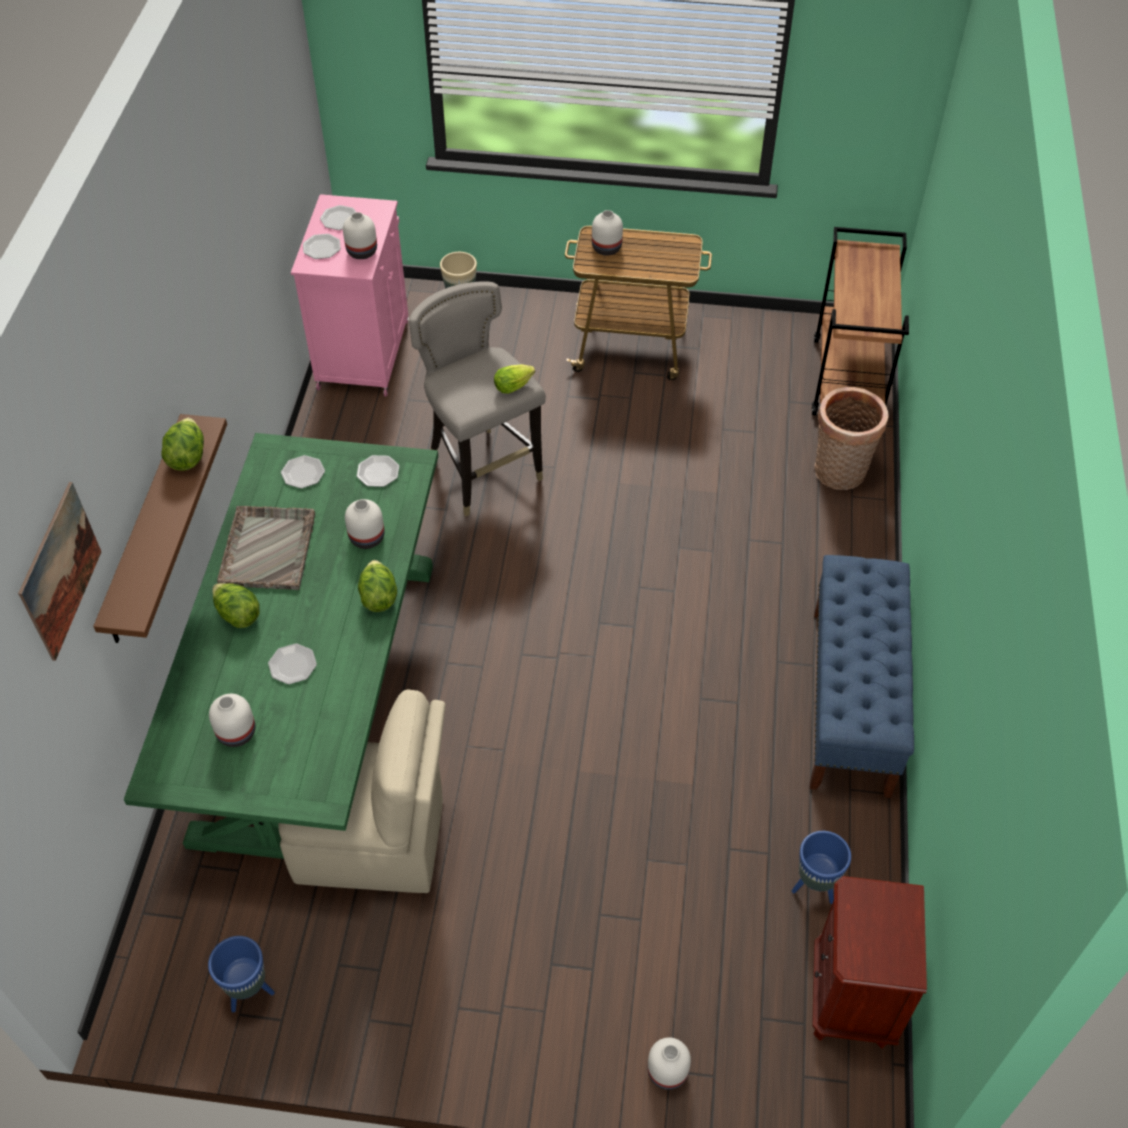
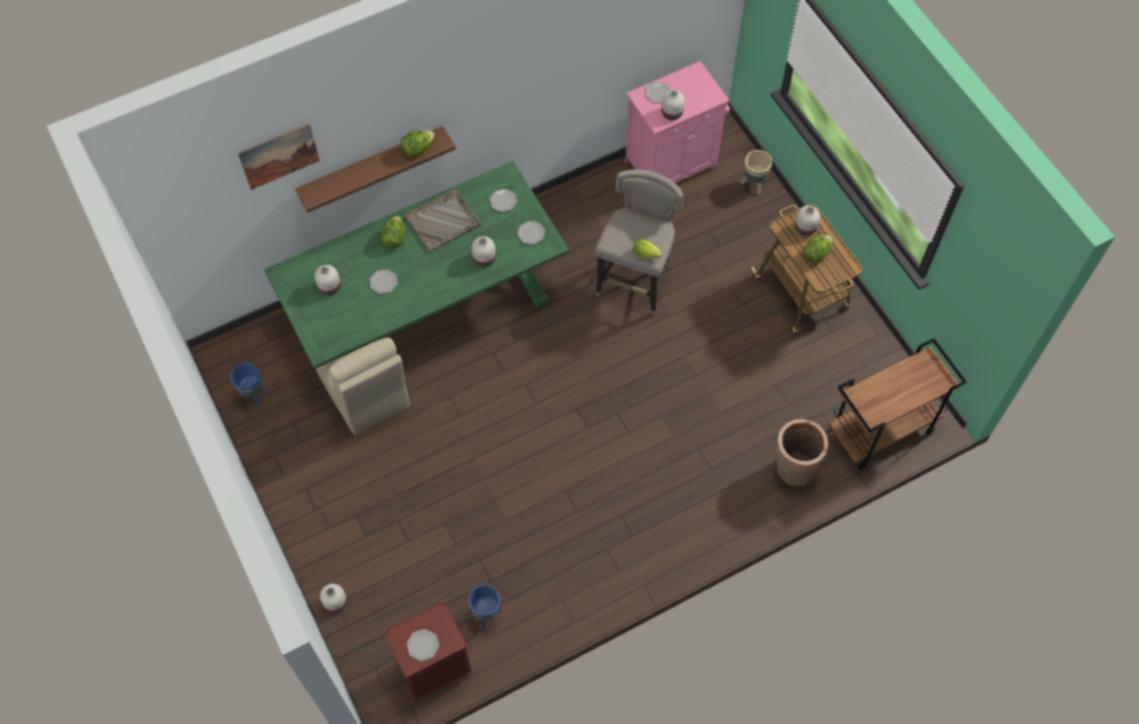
camera: 55 degrees right, 10 degrees up
plate [320,205,356,230] -> plate moved to [407,629,439,661]
lettuce [358,560,397,612] -> lettuce moved to [803,235,832,263]
blue bench [810,555,914,798] -> none

